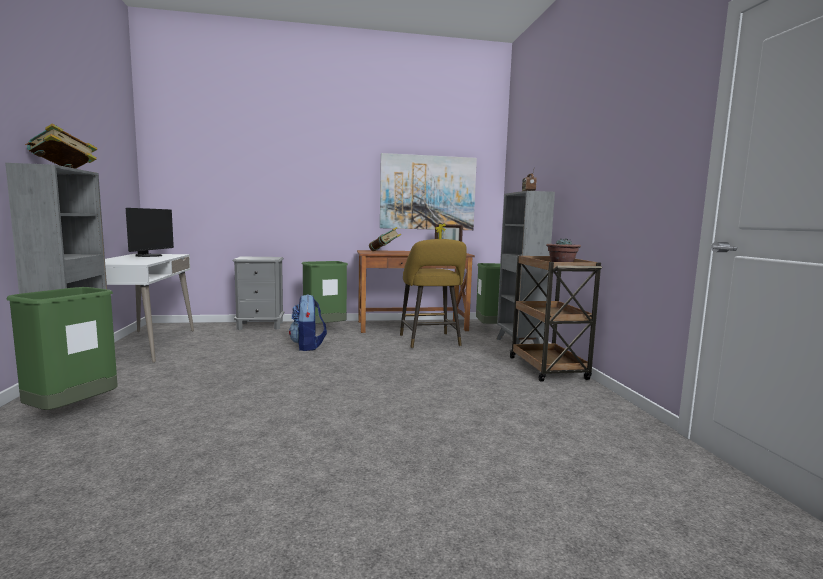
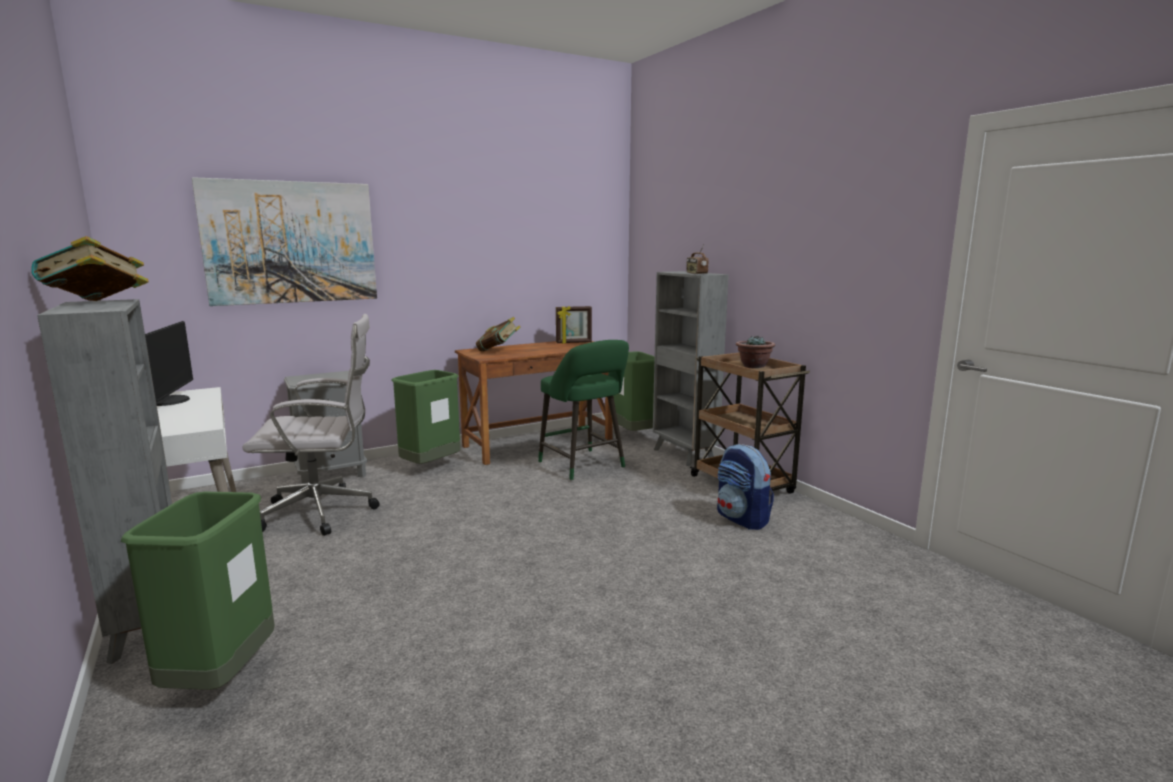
camera: 20 degrees left, 5 degrees up
backpack [289,294,327,351] -> backpack moved to [717,444,774,530]
picture [380,153,477,230] -> picture moved to [192,177,377,306]
yellow stool [400,239,467,348] -> green stool [538,340,629,481]
none -> white office chair [242,314,380,536]

